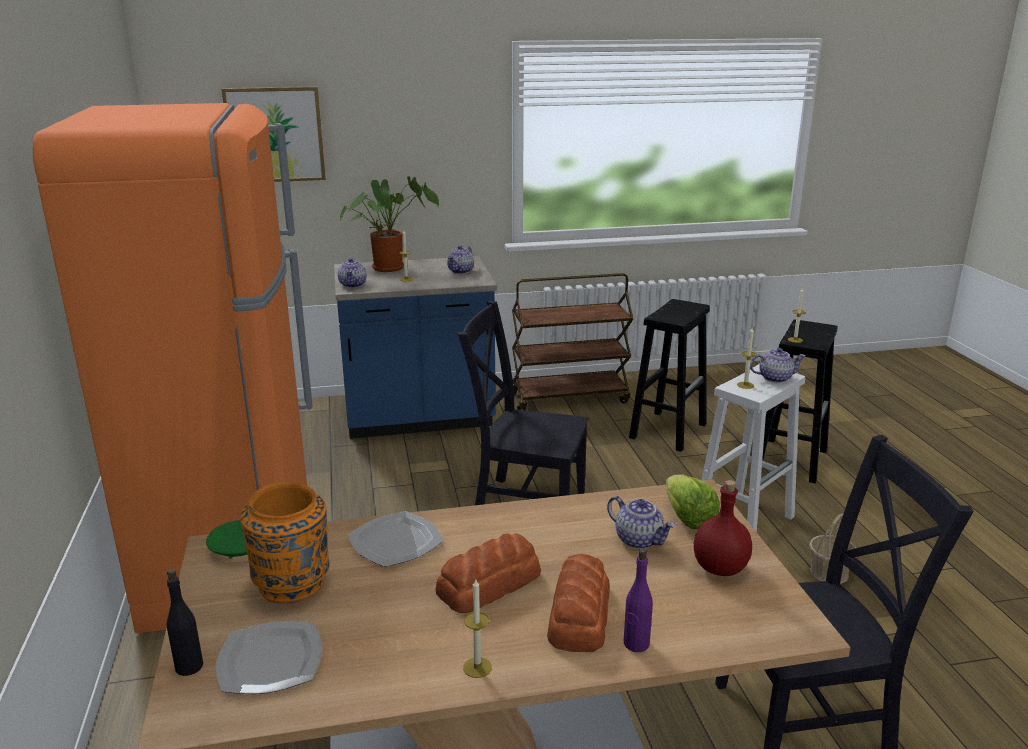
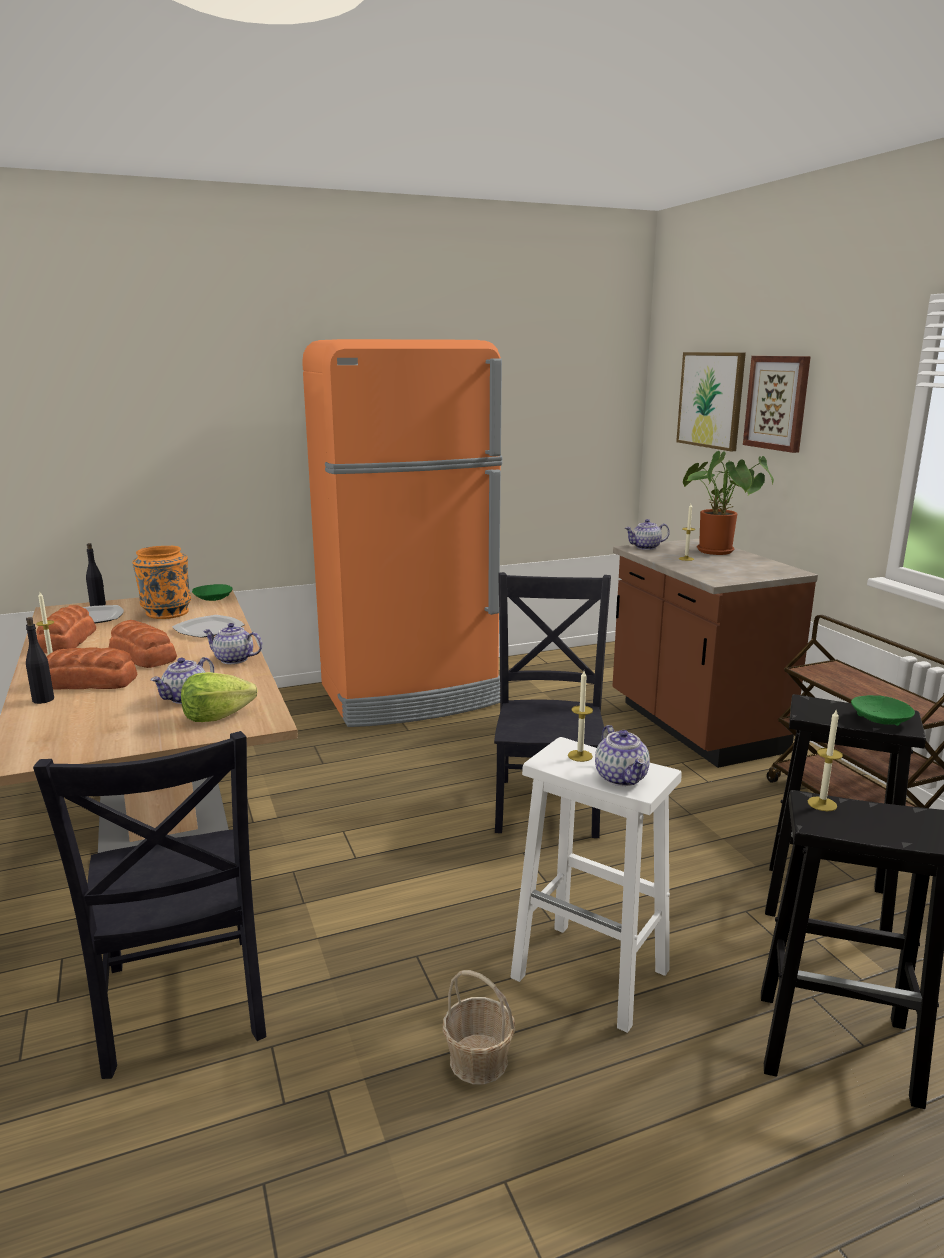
camera: 80 degrees right, 5 degrees down
blue counter [334,256,497,439] -> brown counter [613,539,818,768]
teapot [447,245,474,274] -> teapot moved to [203,623,263,664]
purple bottle [624,548,653,652] -> black bottle [26,617,54,704]
red bottle [694,480,752,576] -> none
none -> bread [37,605,96,653]
none -> picture [743,356,811,453]
none -> green bowl [851,695,915,726]

